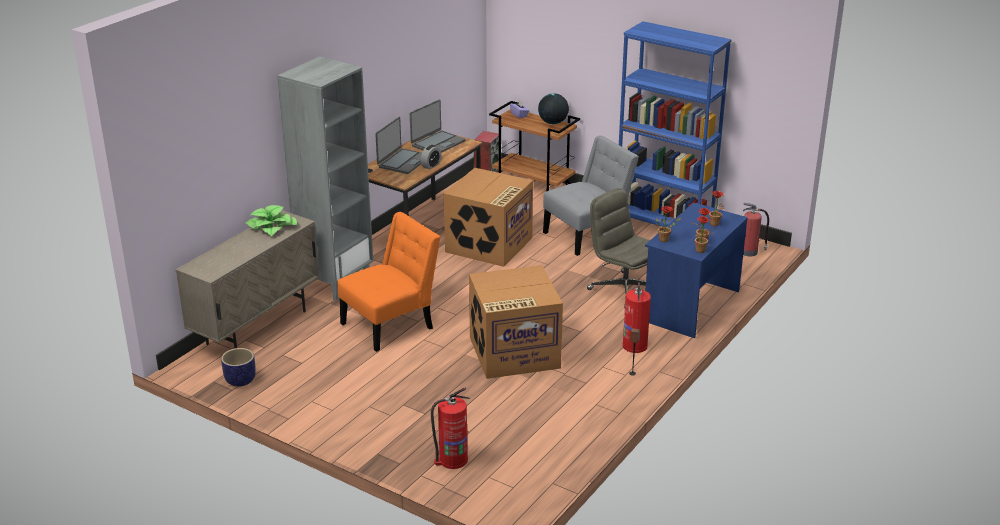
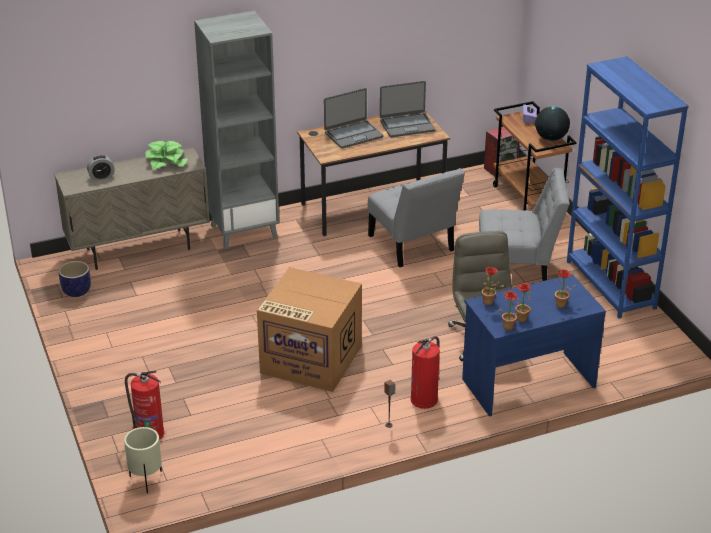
camera: 35 degrees right, 5 degrees up
orange chair [337,212,440,352] -> none
alarm clock [421,145,441,169] -> alarm clock moved to [87,155,115,181]
cardboard box [444,168,533,267] -> grey chair [368,168,465,267]
fire extinguisher [743,203,769,256] -> none
none -> beige planter [124,427,162,493]

